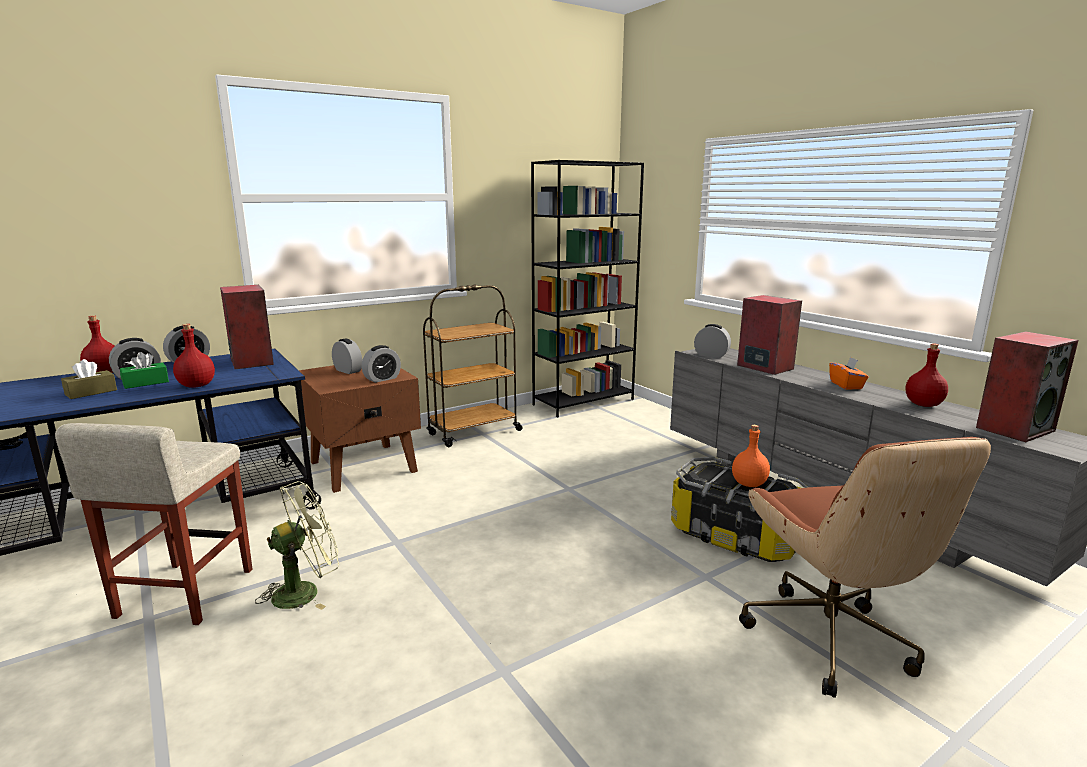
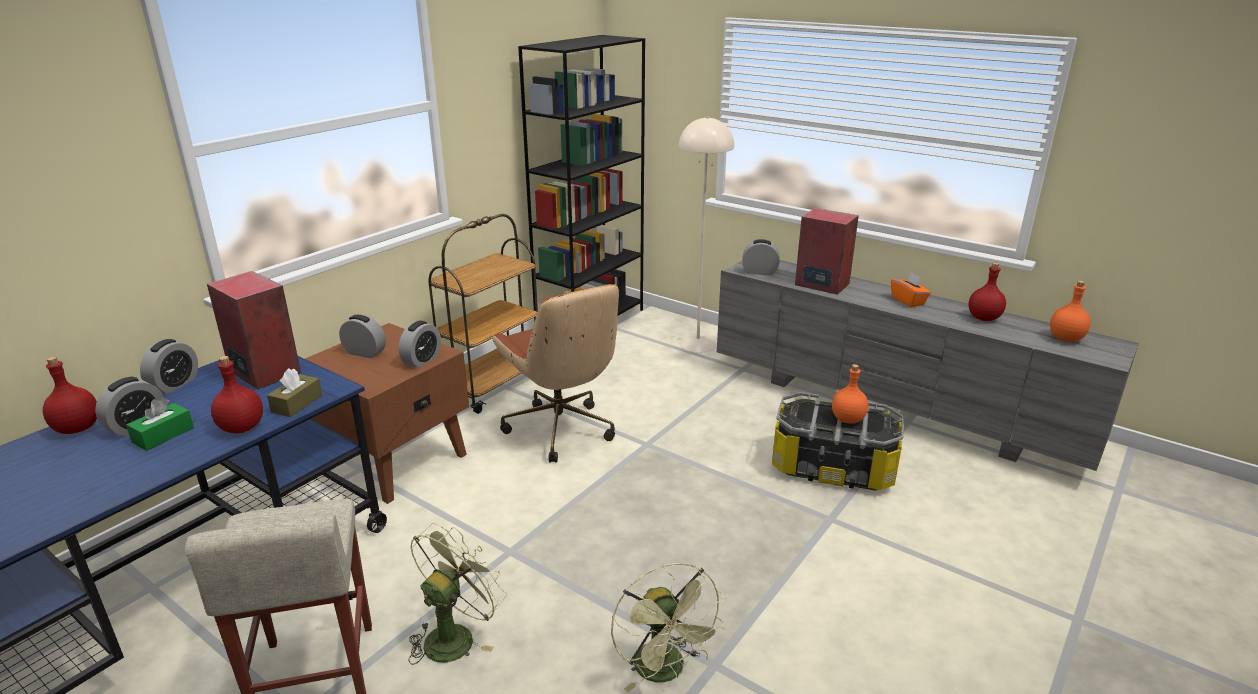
camera: 20 degrees left, 10 degrees up
brown tissue box [61,359,117,399] -> brown tissue box moved to [267,369,322,417]
brown office chair [739,437,991,698] -> brown office chair moved to [493,284,619,463]
speaker [976,331,1079,442] -> orange bottle [1050,281,1091,342]
none -> green fan [611,563,726,692]
none -> beige floor lamp [679,116,734,353]

